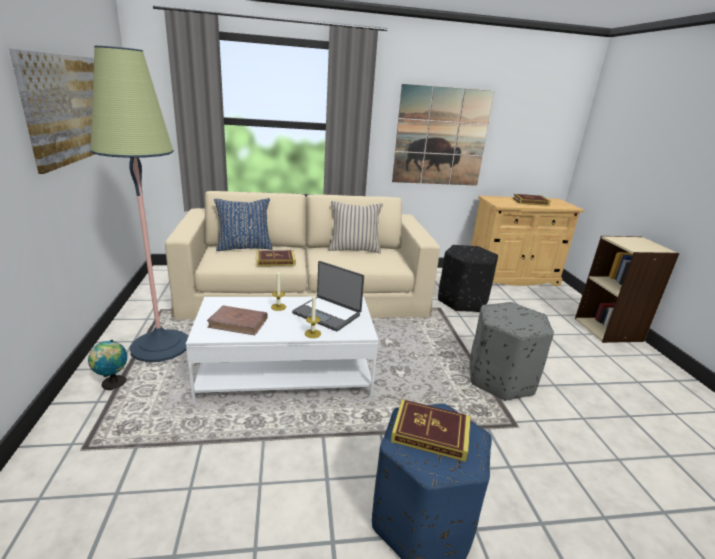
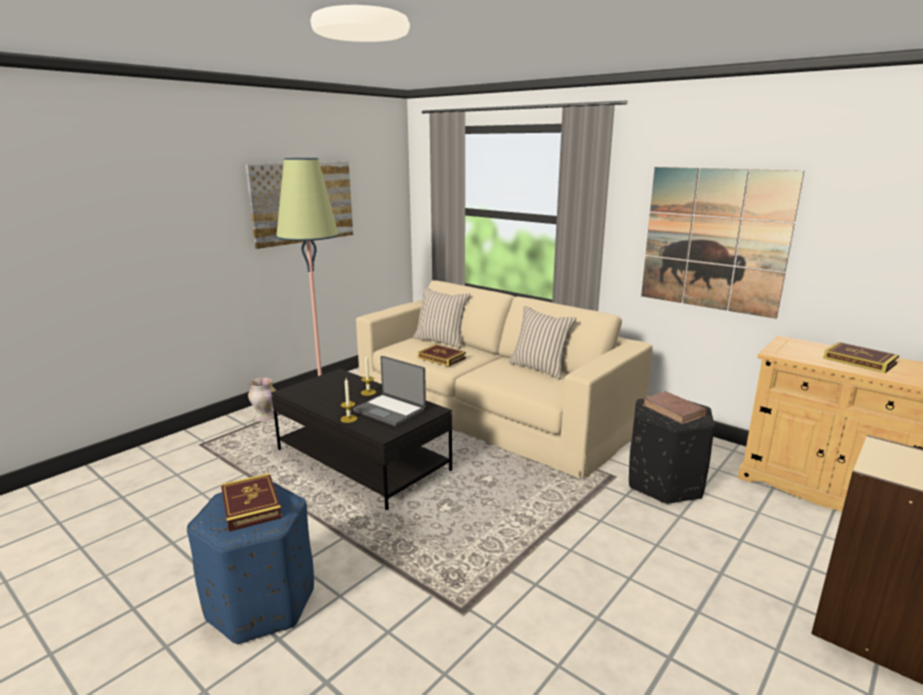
camera: 50 degrees right, 5 degrees down
globe [88,340,127,390] -> vase [248,378,276,422]
white coffee table [186,297,379,404] -> black coffee table [271,369,452,510]
brown book [207,305,268,335] -> brown book moved to [642,391,707,424]
blue pillow [214,198,273,251] -> beige pillow [413,287,470,349]
laptop [292,261,364,331] -> laptop turned 45 degrees counterclockwise [353,356,426,427]
grey ottoman [469,302,554,401] -> none

